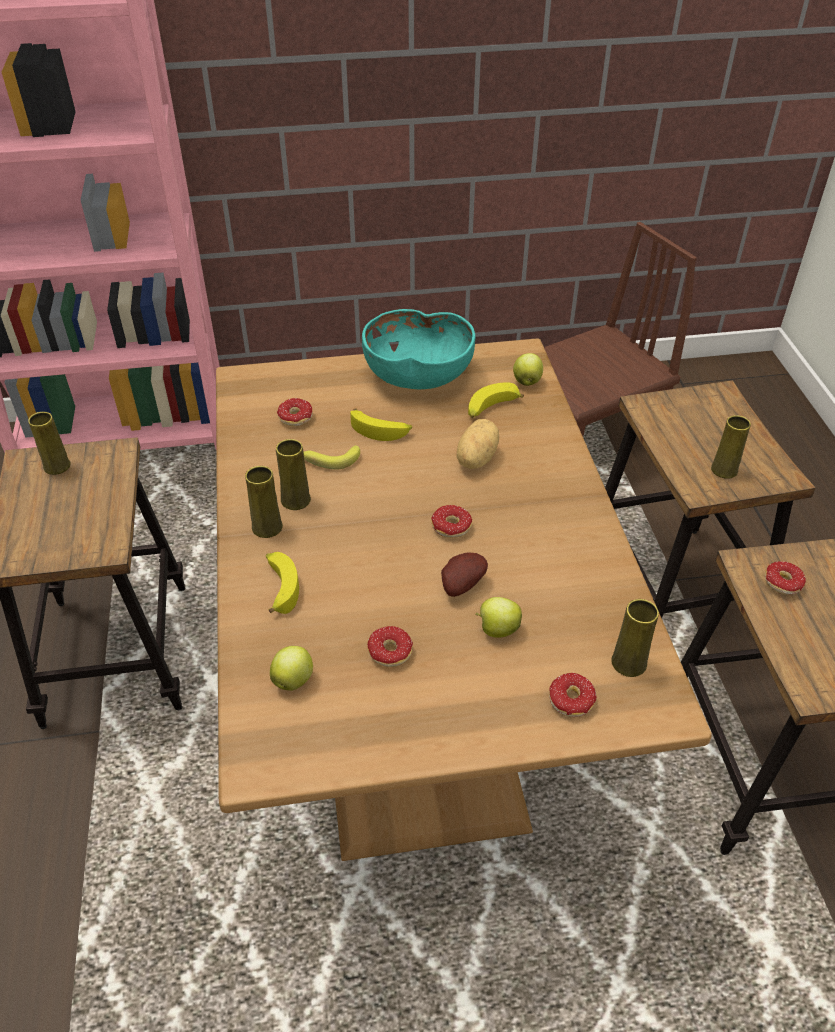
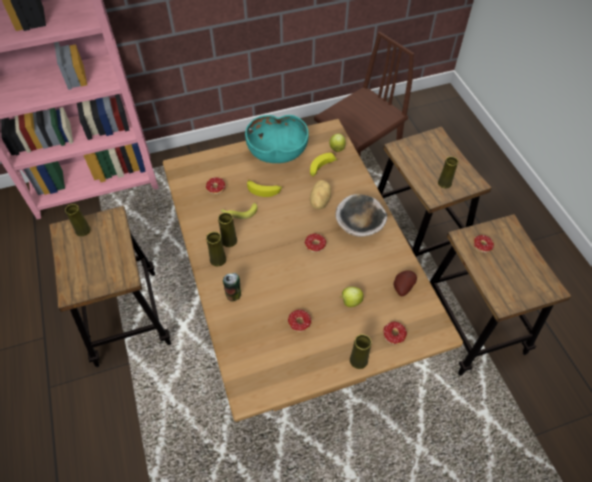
camera: 10 degrees left, 10 degrees up
banana [266,552,299,614] -> can [223,273,241,302]
apple [270,646,313,691] -> none
potato [441,552,488,597] -> potato moved to [394,270,417,296]
yellow vase [611,599,659,677] -> yellow vase moved to [350,334,371,369]
none -> bowl [335,194,387,237]

